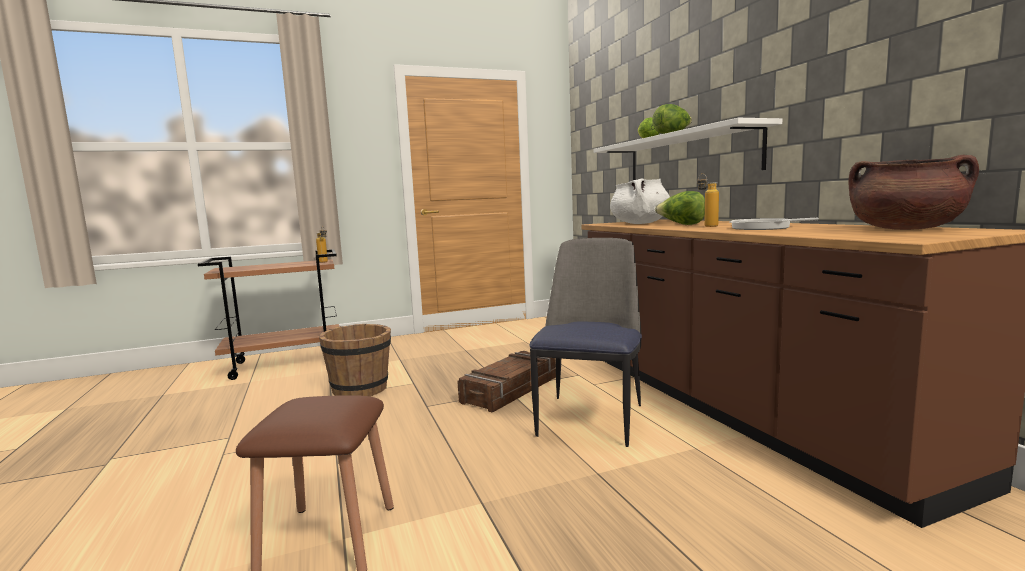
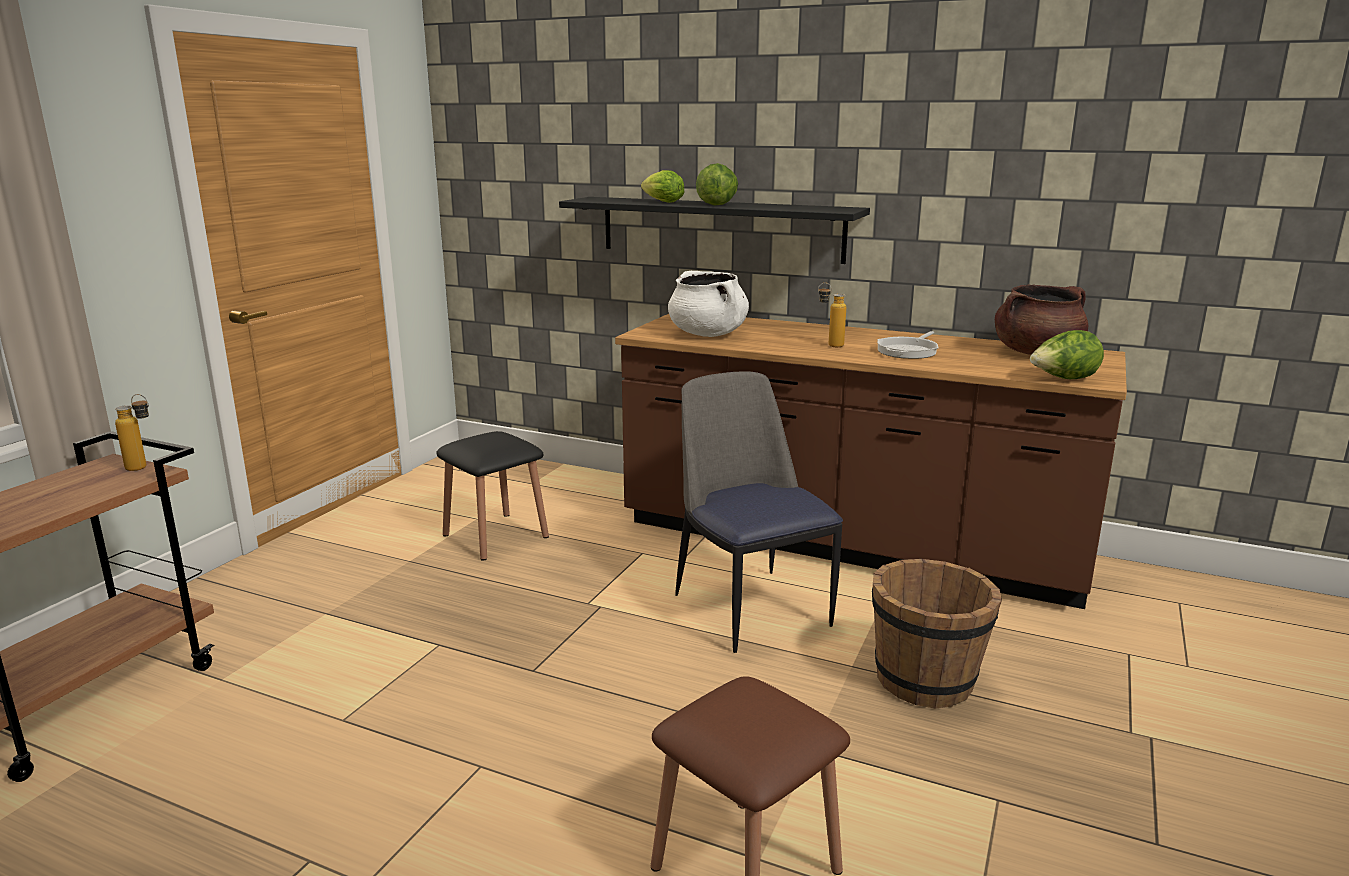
camera: 45 degrees left, 10 degrees up
brown bucket [319,324,391,397] -> brown bucket moved to [872,559,1002,708]
crate [457,351,556,413] -> none
white shelf [594,118,782,180] -> black shelf [559,197,870,264]
lettuce [655,191,705,225] -> lettuce moved to [1030,330,1104,379]
none -> black stool [436,431,549,561]

